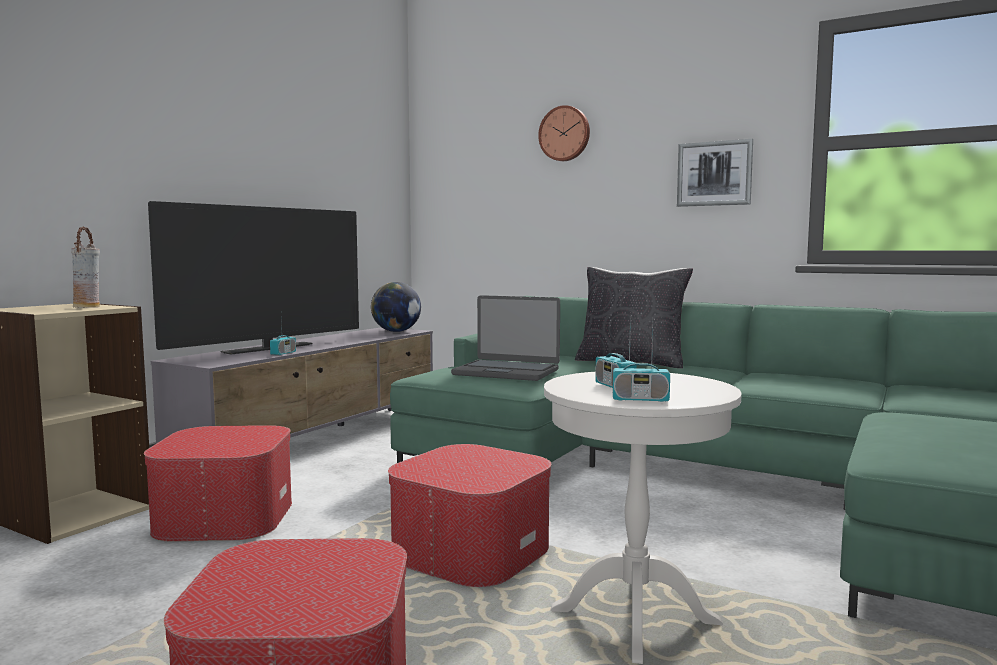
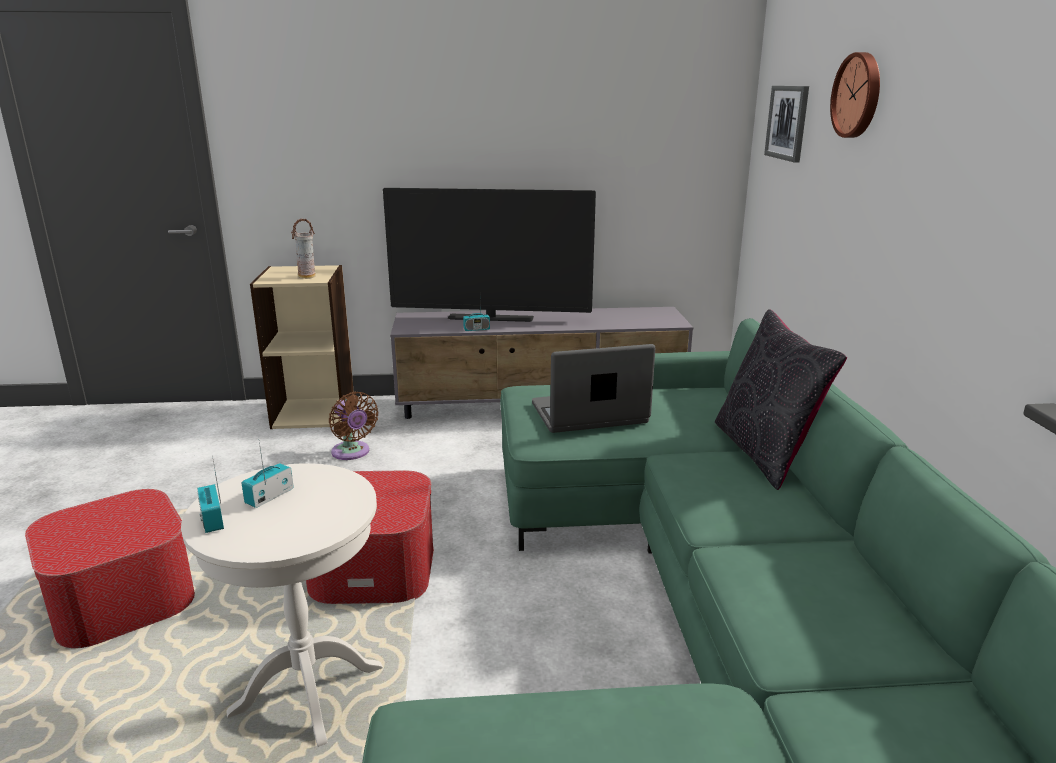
camera: 55 degrees right, 15 degrees up
ottoman [144,425,292,542] -> brown fan [329,392,378,460]
globe [371,282,421,332] -> none
laptop [451,295,560,381] -> laptop turned 90 degrees clockwise [532,344,655,433]
picture [677,139,753,207] -> picture moved to [764,86,809,162]

